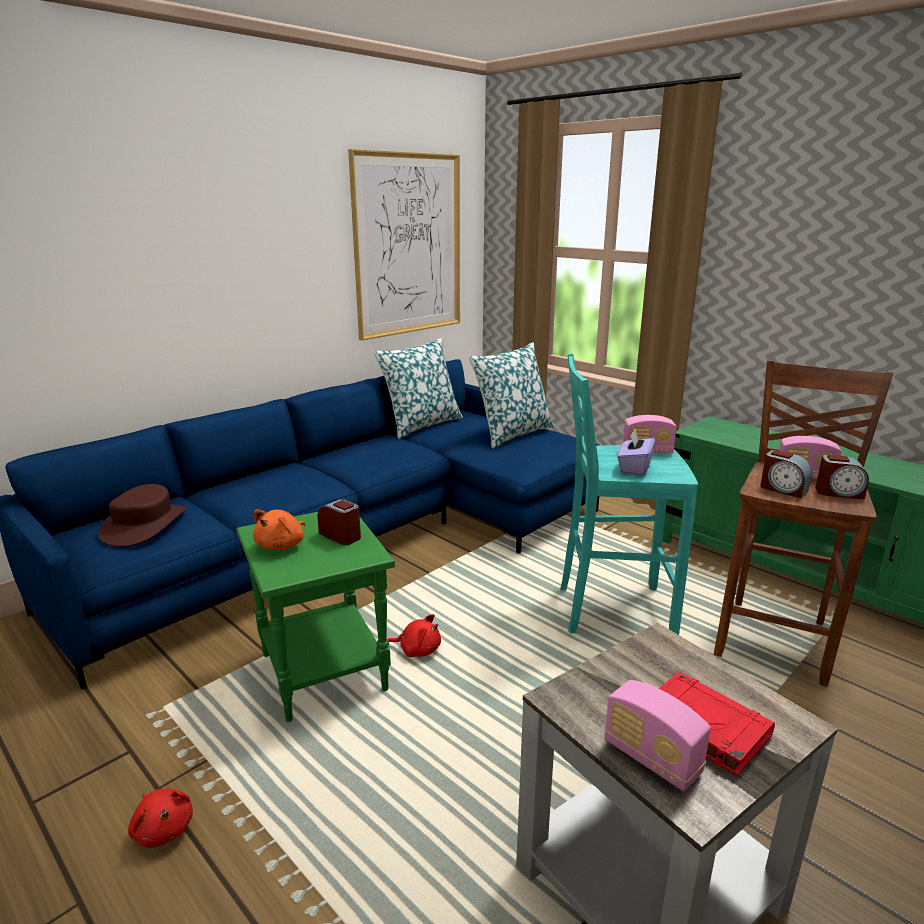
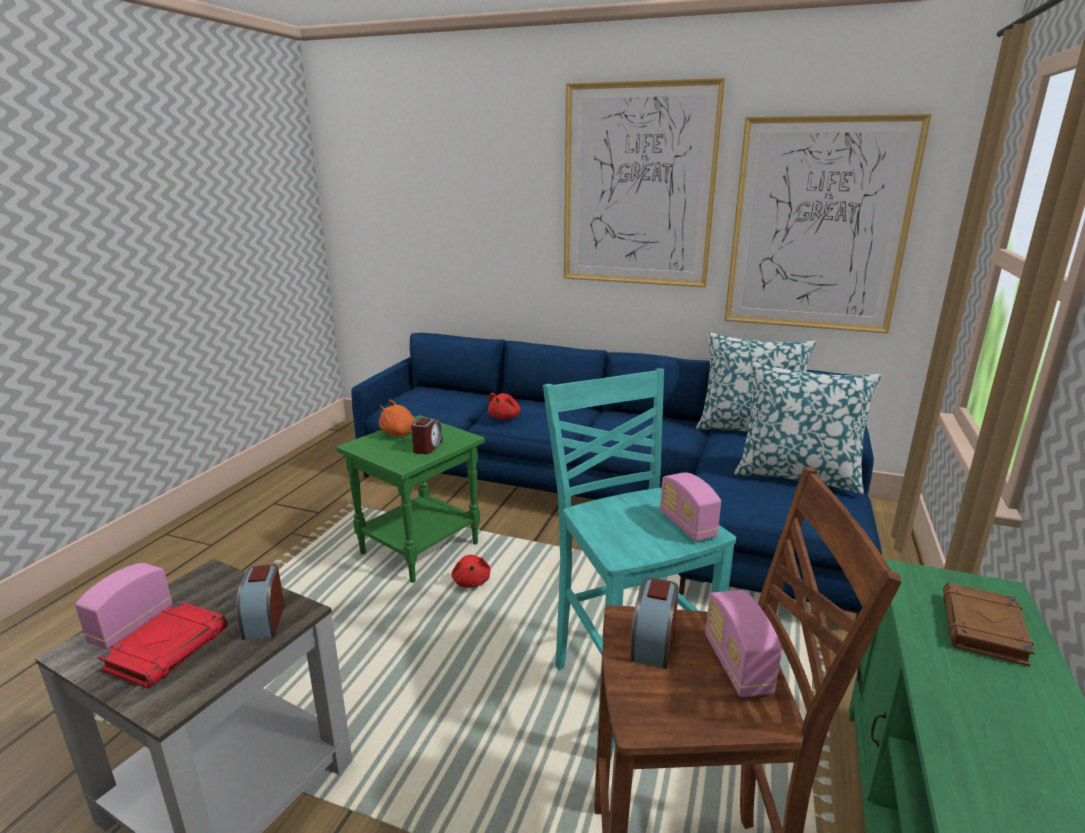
camera: 65 degrees right, 0 degrees up
brown hat [98,484,186,547] -> none
red plush toy [128,788,193,848] -> red plush toy moved to [488,393,520,419]
purple tissue box [617,429,655,476] -> none
alarm clock [816,455,869,500] -> alarm clock moved to [236,564,285,640]
none -> picture [564,78,726,287]
none -> brown book [943,583,1035,667]

